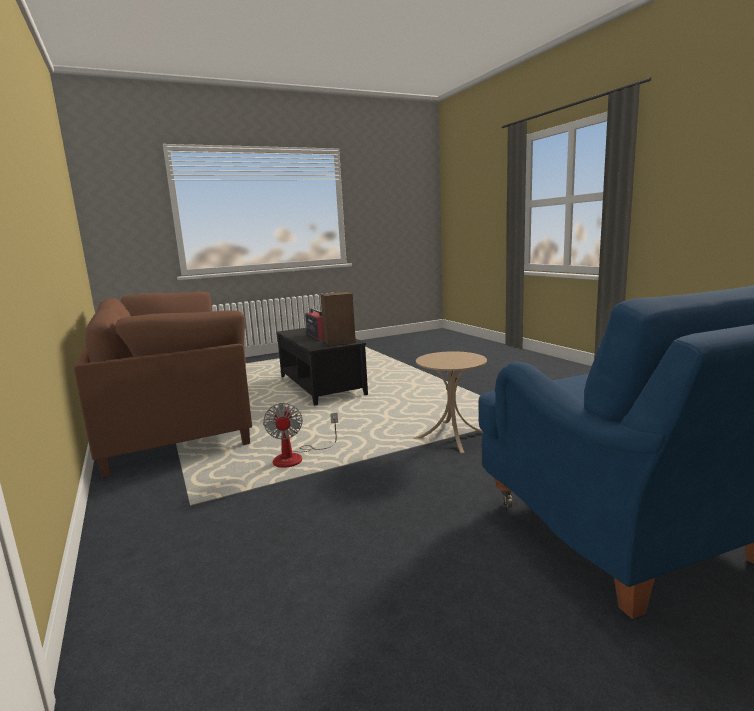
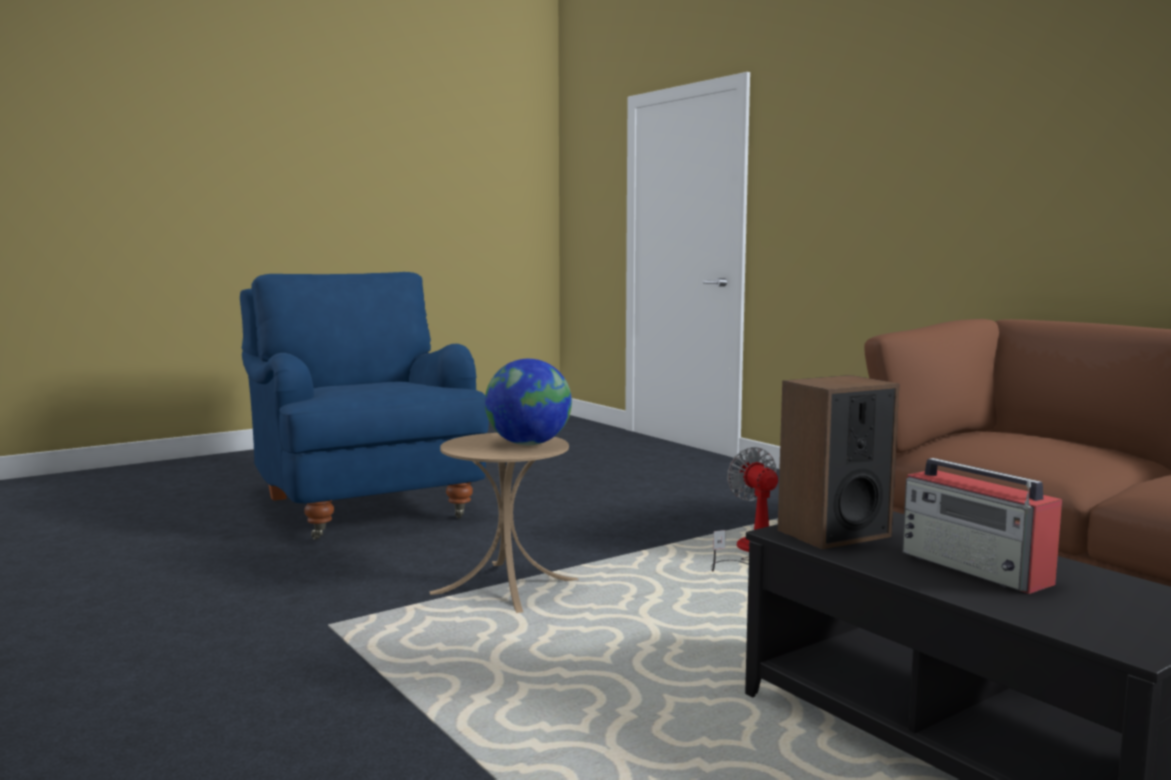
camera: 170 degrees right, 5 degrees down
none -> globe [485,359,572,445]

